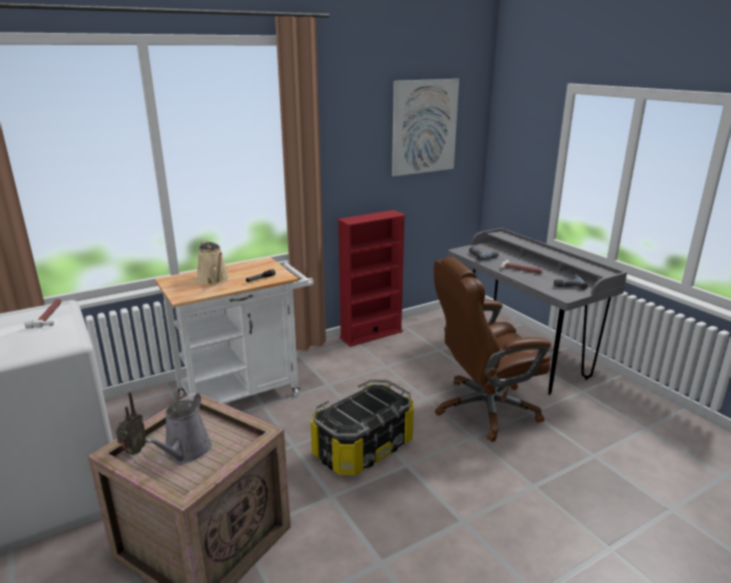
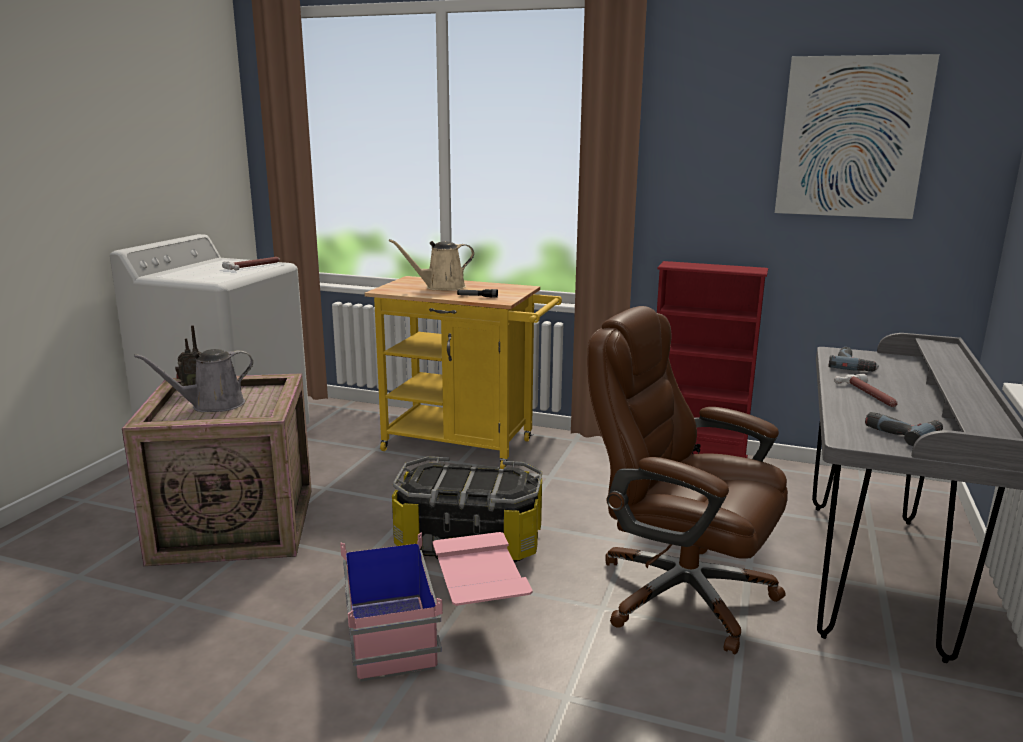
camera: 50 degrees right, 5 degrees down
white cart [155,257,314,404] -> yellow cart [364,276,562,469]
beige watering can [196,241,229,285] -> beige watering can turned 45 degrees clockwise [389,239,474,290]
none -> pink storage box [340,532,533,682]

